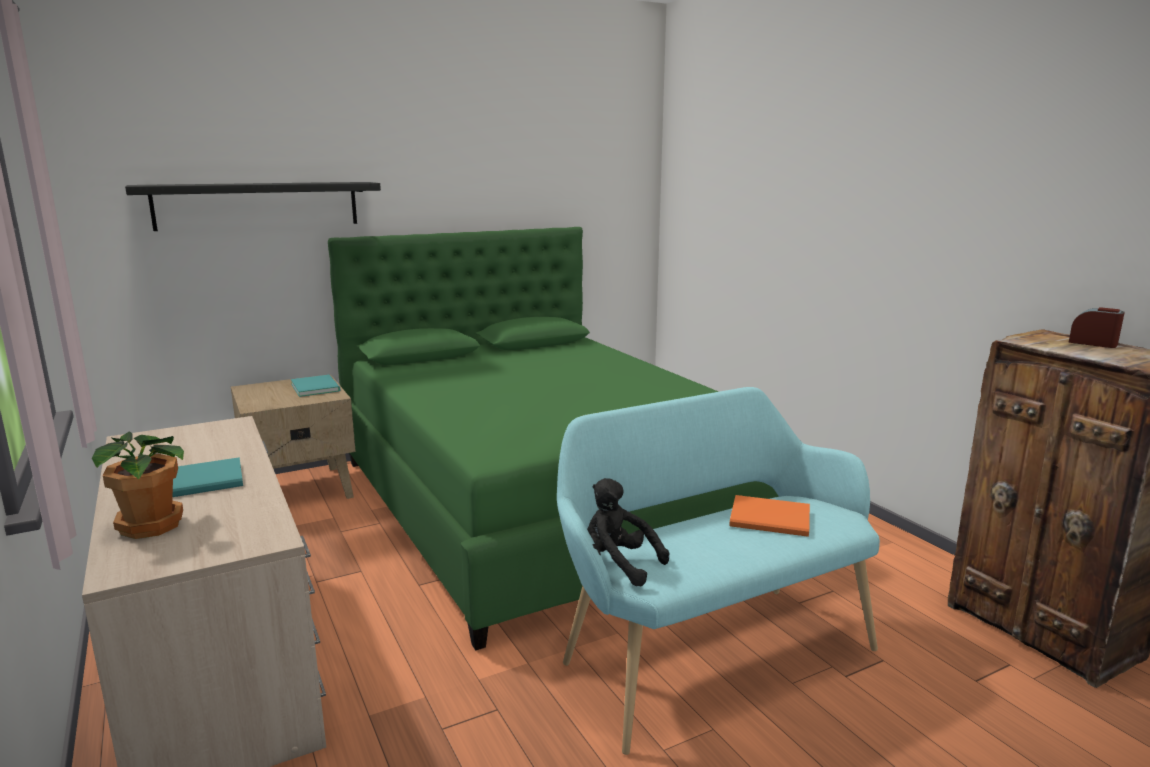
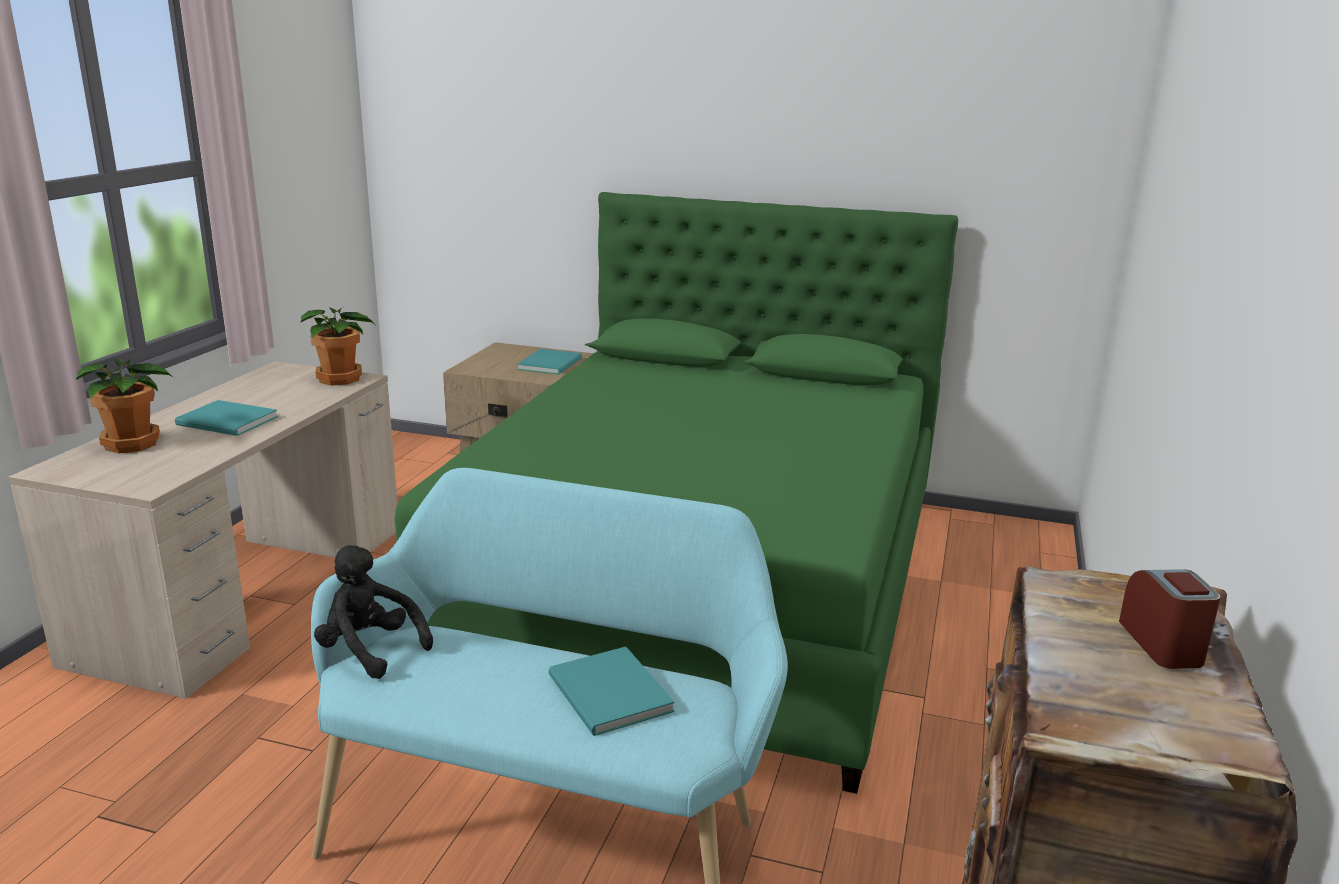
camera: 45 degrees right, 5 degrees up
black shelf [125,182,381,231] -> none
black plush toy [587,478,669,586] -> black plush toy turned 45 degrees counterclockwise [314,545,433,679]
orange book [729,495,810,537] -> turquoise book [549,647,675,736]
none -> potted plant [301,307,375,385]

